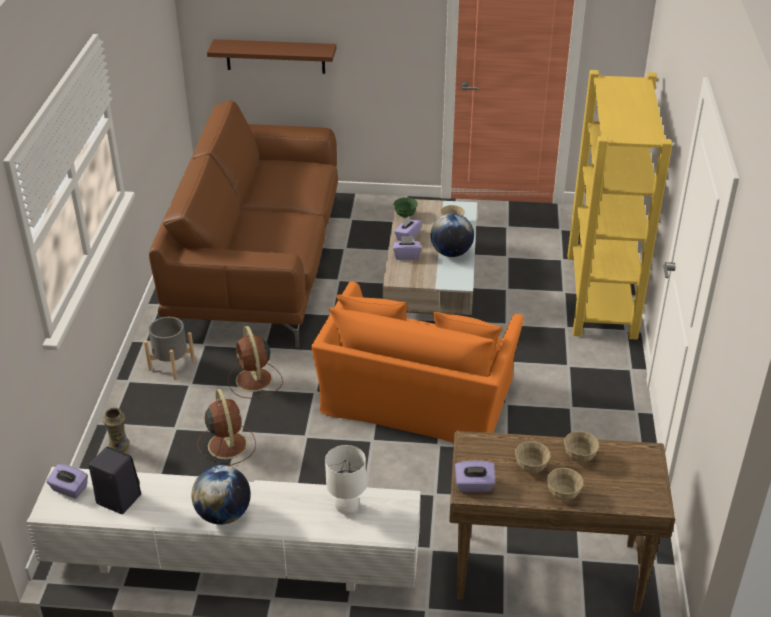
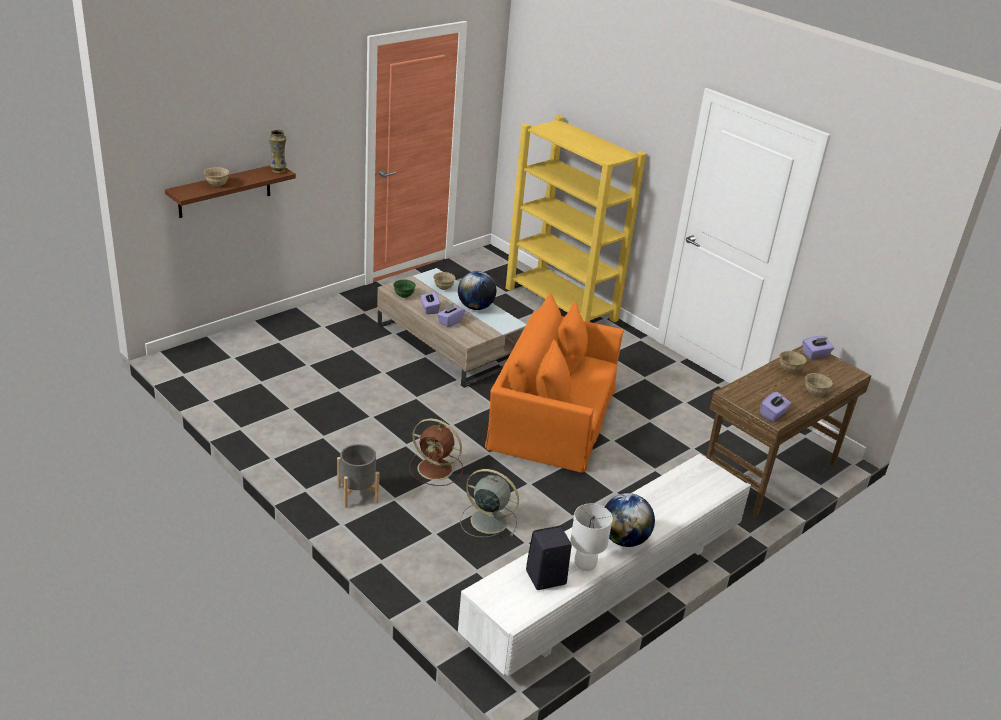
camera: 50 degrees left, 5 degrees down
purple tissue box [46,464,88,498] -> purple tissue box moved to [802,336,834,359]
vase [103,408,130,453] -> vase moved to [269,130,287,173]
brown sofa [149,100,338,348] -> none
brown fan [197,389,256,466] -> grey fan [460,469,519,538]
orange armchair [311,281,524,443] -> orange armchair turned 135 degrees clockwise [485,293,624,473]
white table lamp [325,445,366,515] -> white table lamp moved to [571,504,613,571]
beige bowl [515,441,551,473] -> beige bowl moved to [204,167,229,187]

